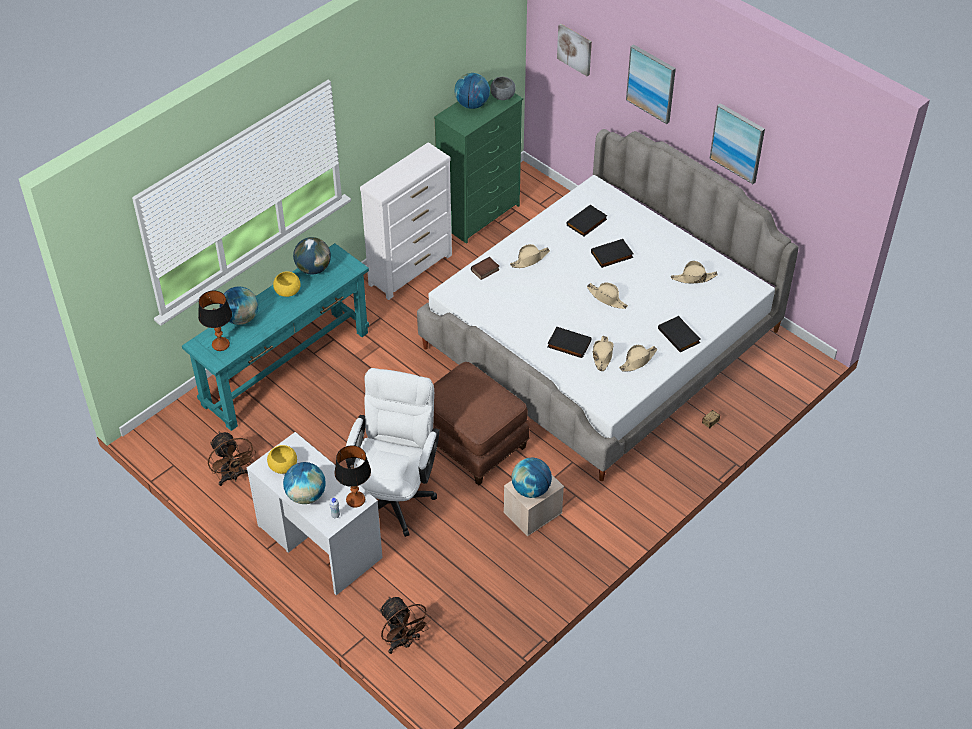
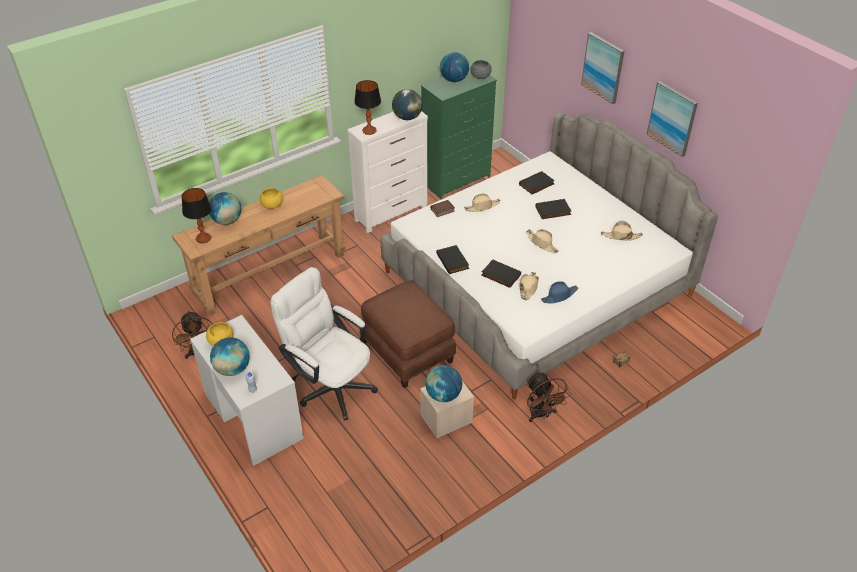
camera: 10 degrees right, 5 degrees down
turquoise console table [182,243,369,431] -> brown console table [172,175,345,316]
globe [293,237,331,275] -> globe moved to [392,89,423,120]
table lamp [335,445,371,508] -> table lamp moved to [354,80,381,135]
white office chair [346,368,440,537] -> white office chair turned 75 degrees counterclockwise [270,267,377,420]
brown fan [379,597,432,654] -> brown fan moved to [527,371,570,422]
picture [557,24,592,76] -> none
beige hat [619,345,657,372] -> blue hat [541,281,579,304]
black book [658,316,701,353] -> black book moved to [436,245,469,274]

